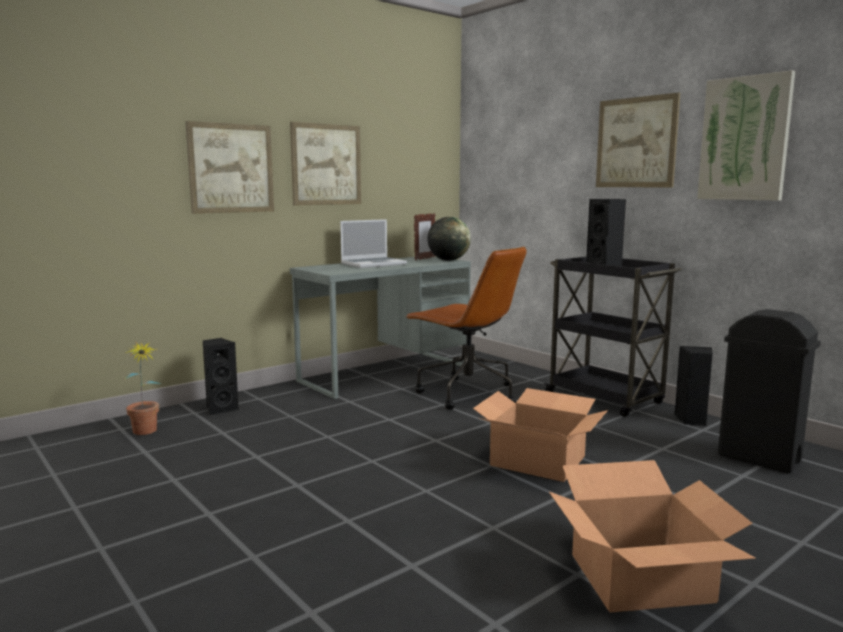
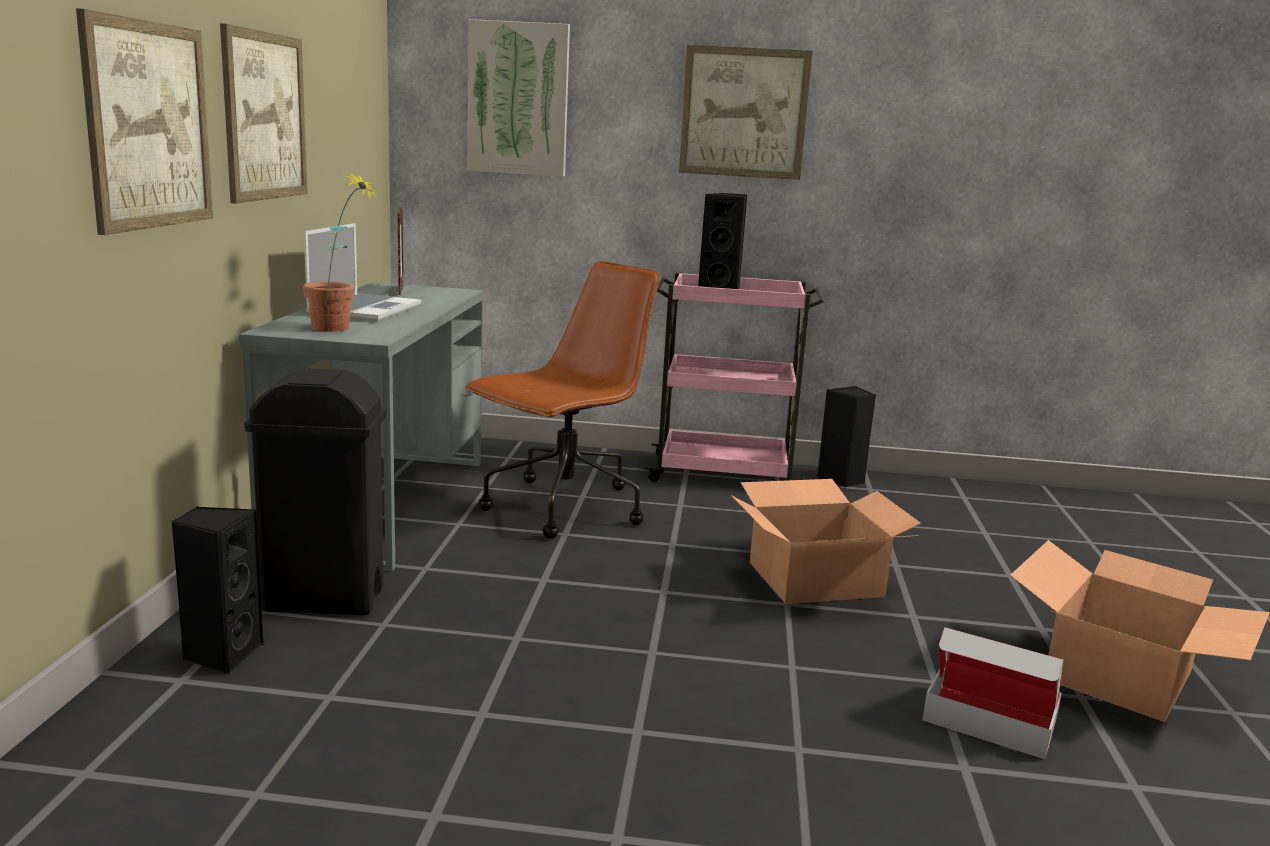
camera: 45 degrees left, 5 degrees up
potted plant [123,341,161,435] -> potted plant moved to [303,172,381,332]
brown office chair [405,247,527,410] -> brown office chair turned 45 degrees counterclockwise [464,261,659,539]
globe [427,217,471,261] -> none
black cart [544,257,682,417] -> pink cart [644,273,824,482]
picture [697,70,795,200] -> picture moved to [468,19,570,177]
black trash can [718,309,821,473] -> black trash can moved to [244,368,386,615]
none -> cardboard box [923,627,1063,759]

